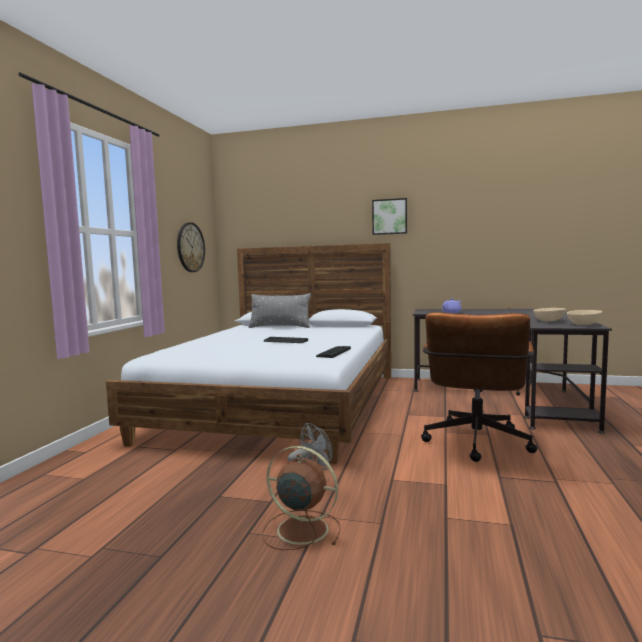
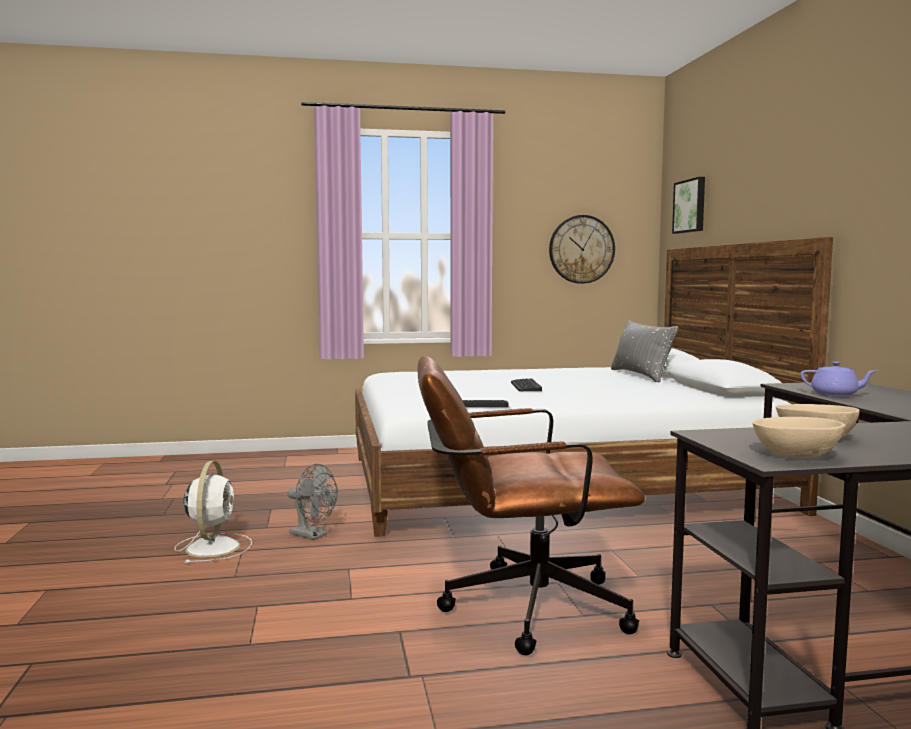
camera: 65 degrees right, 0 degrees up
brown fan [262,446,340,550] -> white fan [174,461,252,563]
picture [372,198,407,235] -> picture moved to [672,177,705,234]

